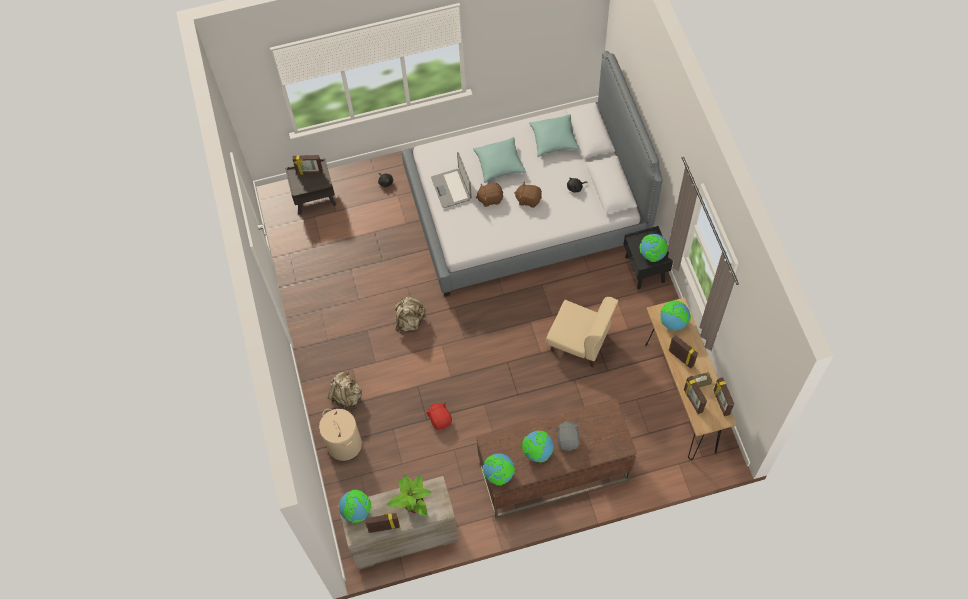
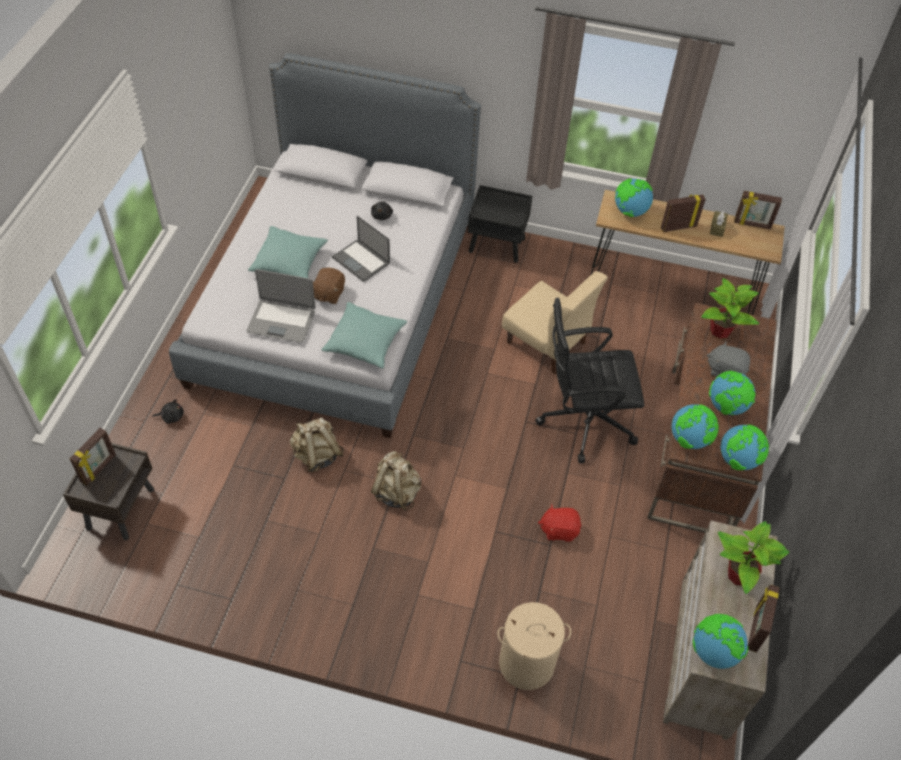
camera: 65 degrees left, 10 degrees down
beige backpack [328,371,362,411] -> beige backpack moved to [290,417,344,472]
brown plush toy [514,182,542,208] -> laptop [332,216,390,282]
turquoise pillow [529,114,580,157] -> turquoise pillow moved to [321,302,407,369]
beige chair [546,296,618,367] -> beige chair turned 75 degrees clockwise [502,271,608,374]
globe [640,234,668,262] -> globe moved to [672,404,719,449]
picture frame [684,376,707,414] -> none
none -> black office chair [535,298,644,463]
none -> potted plant [701,278,759,339]

